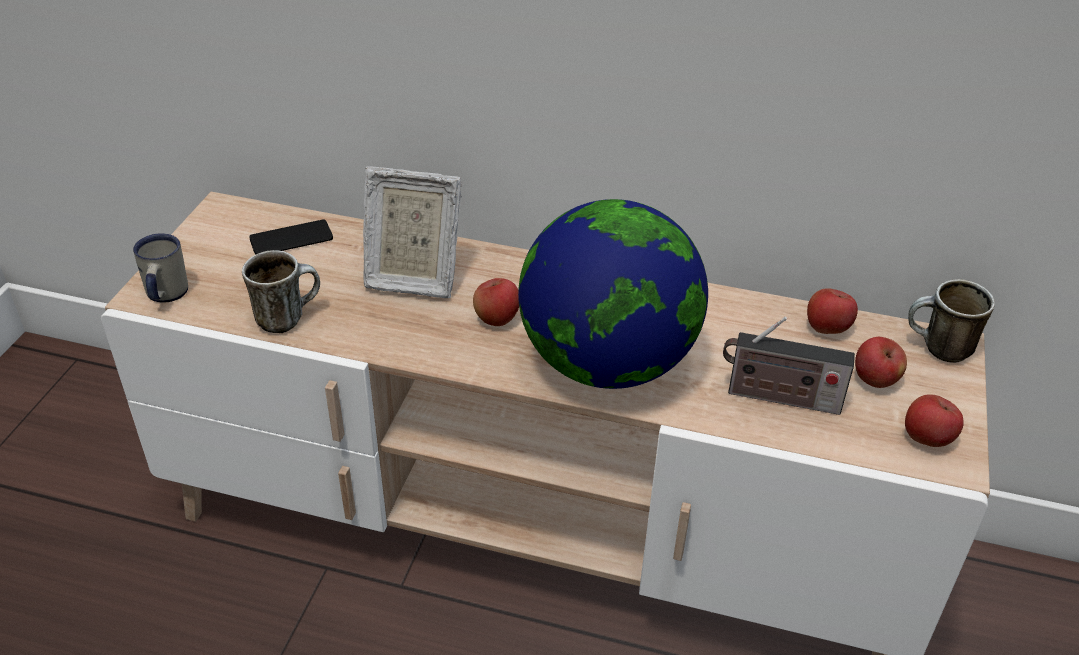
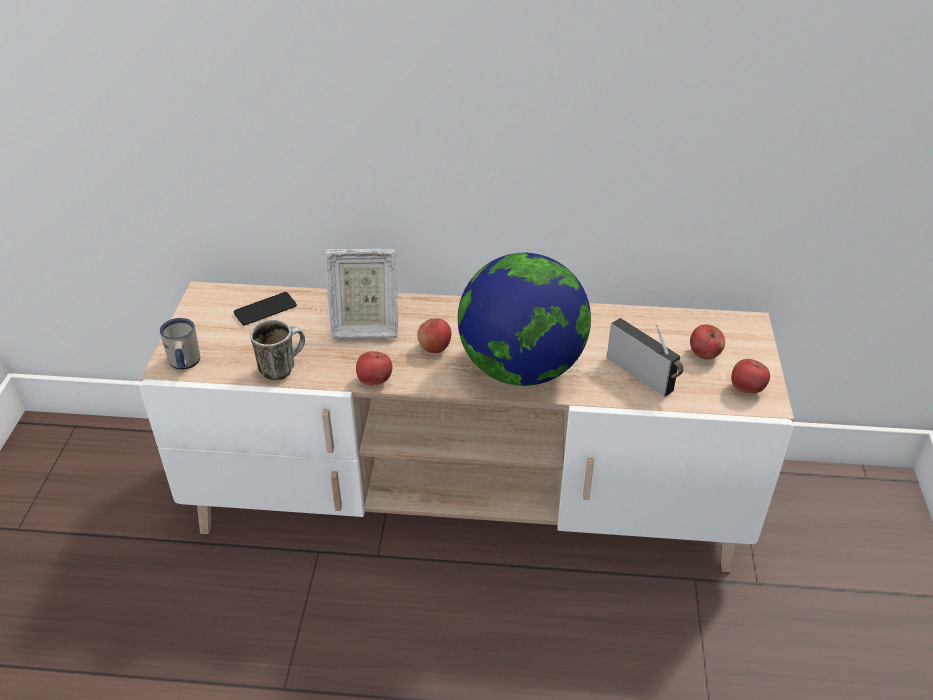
camera: 10 degrees left, 0 degrees up
radio [723,316,855,415] -> radio turned 135 degrees counterclockwise [607,318,683,397]
apple [807,288,858,334] -> apple moved to [356,351,392,386]
mug [908,279,995,363] -> none

